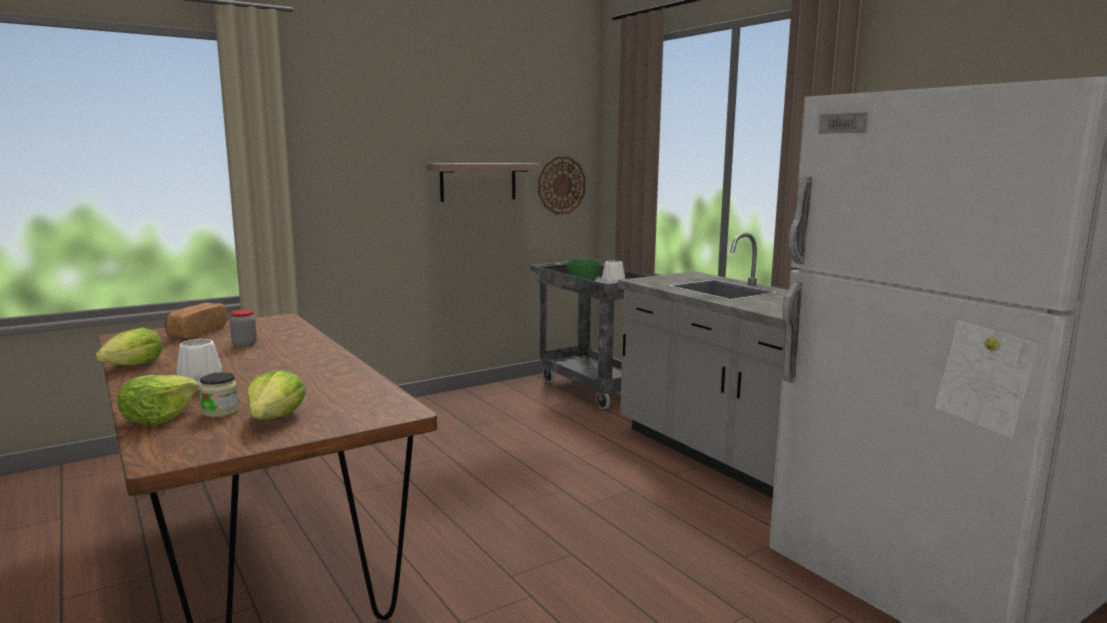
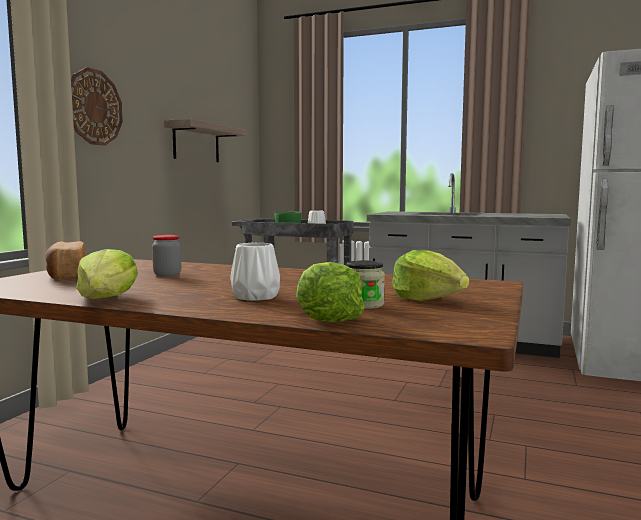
camera: 35 degrees left, 5 degrees down
wall clock [538,157,586,214] -> wall clock moved to [71,67,123,146]

